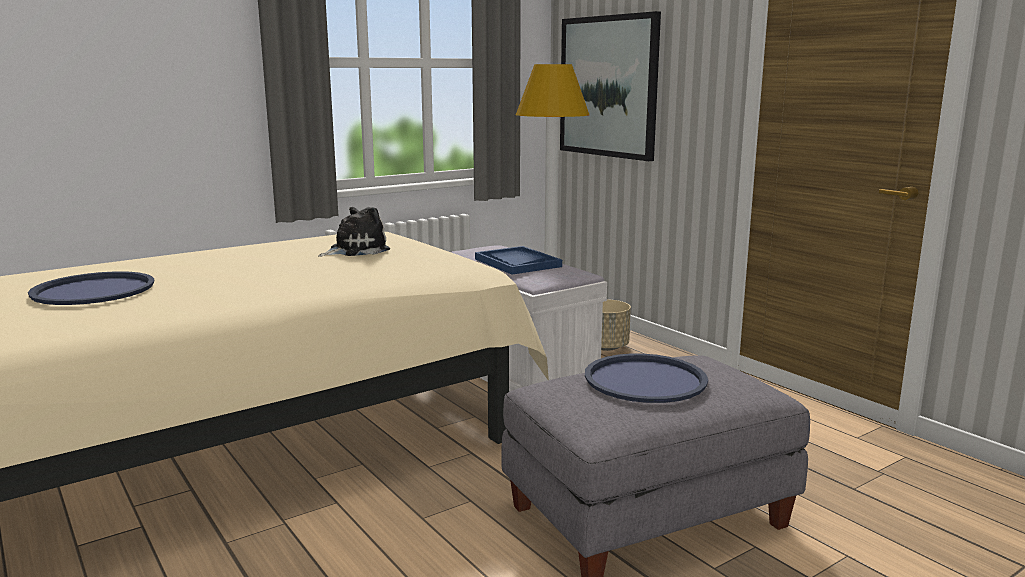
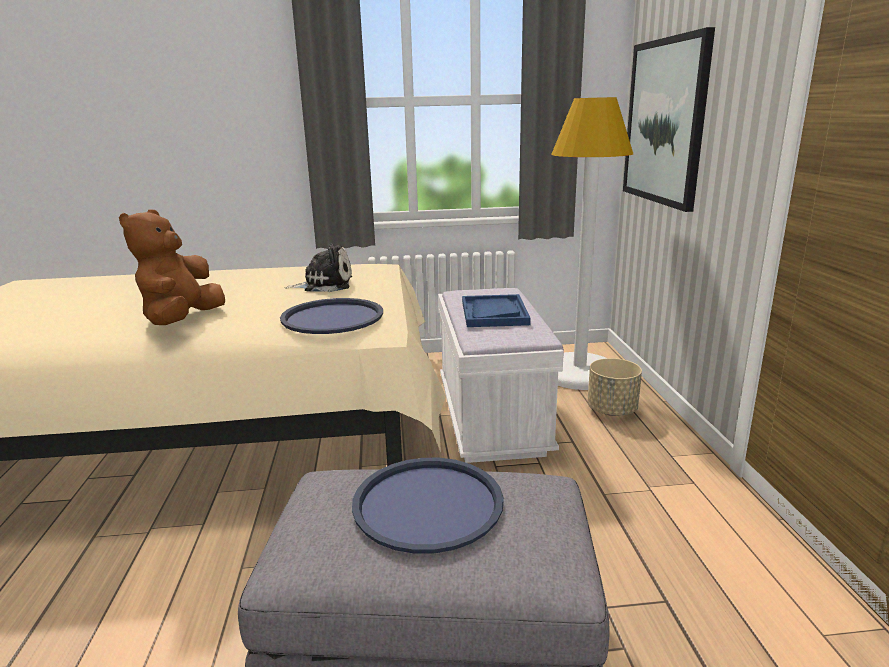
camera: 30 degrees right, 5 degrees up
blue tray [28,271,155,305] -> blue tray moved to [280,298,383,334]
none -> brown plush toy [119,209,225,325]

